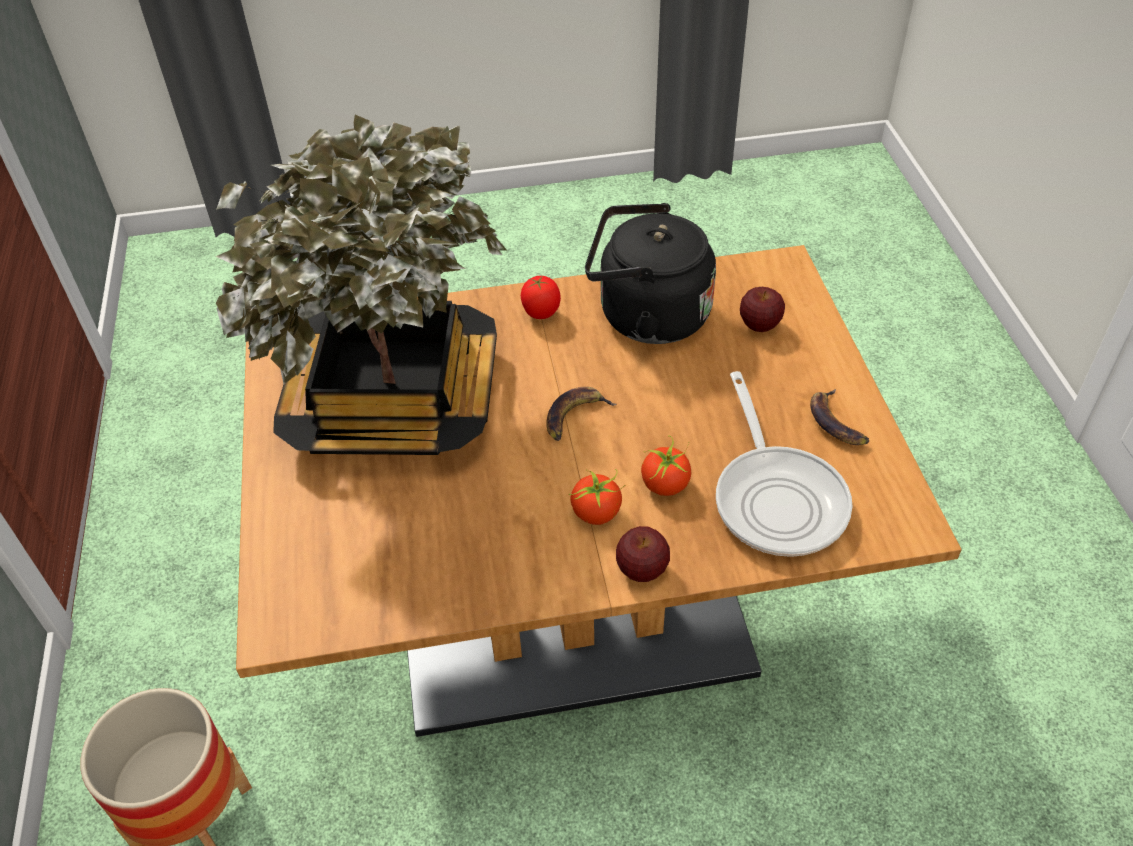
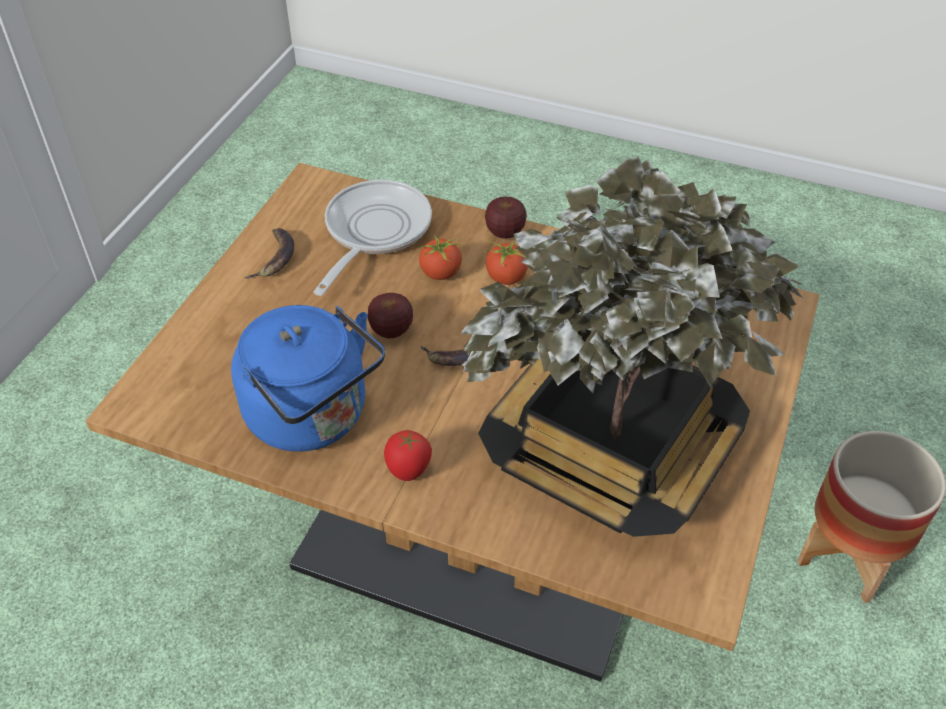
camera: 150 degrees left, 0 degrees up
black kettle [585,203,716,344] -> blue kettle [231,305,385,452]
apple [740,287,785,332] -> apple moved to [368,293,413,338]

